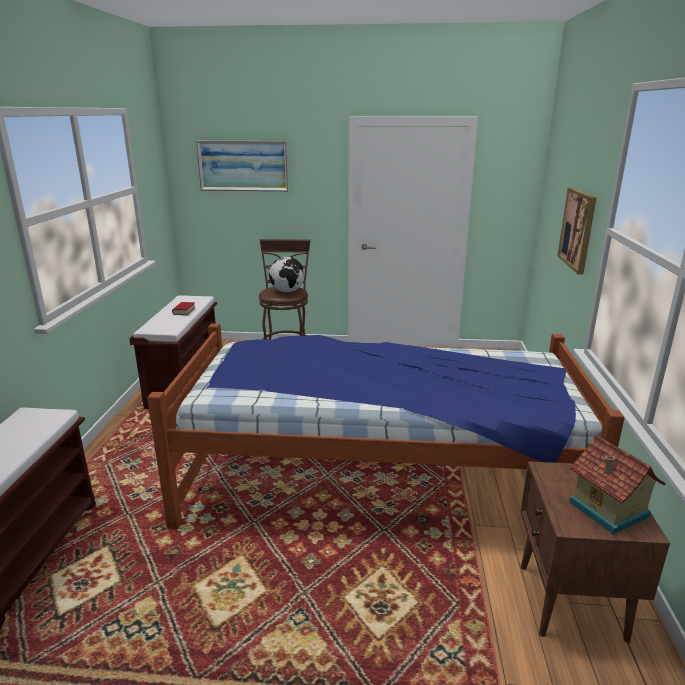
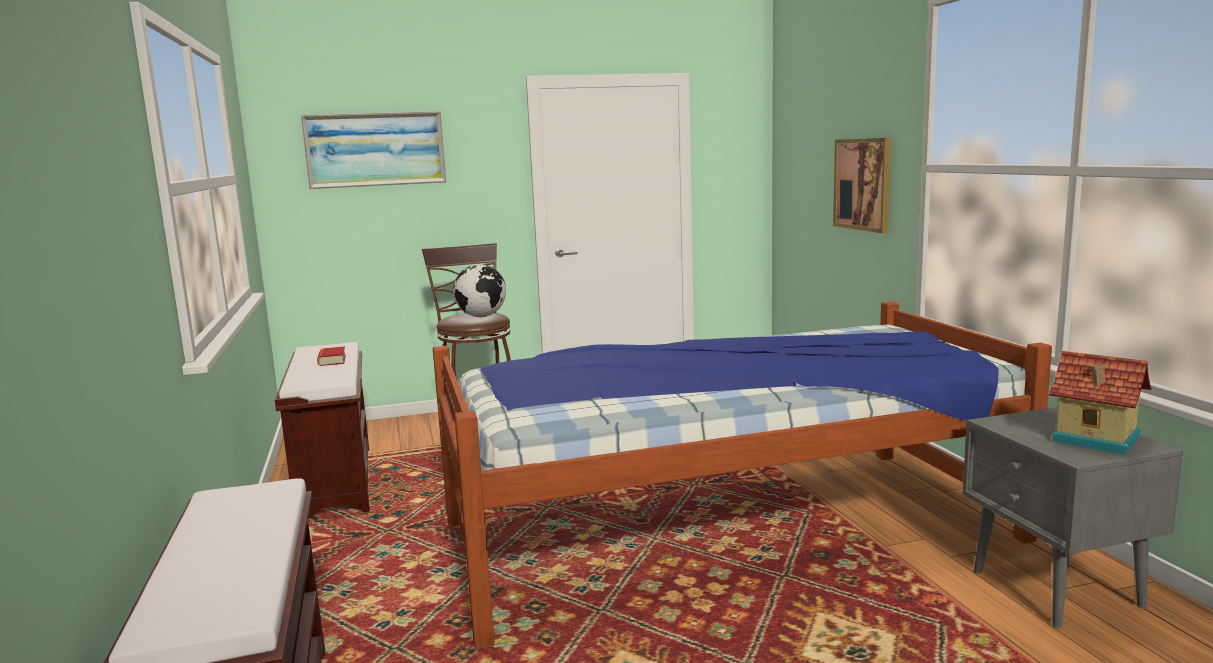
camera: 20 degrees left, 10 degrees down
brown nightstand [520,461,670,643] -> grey nightstand [962,407,1183,628]

